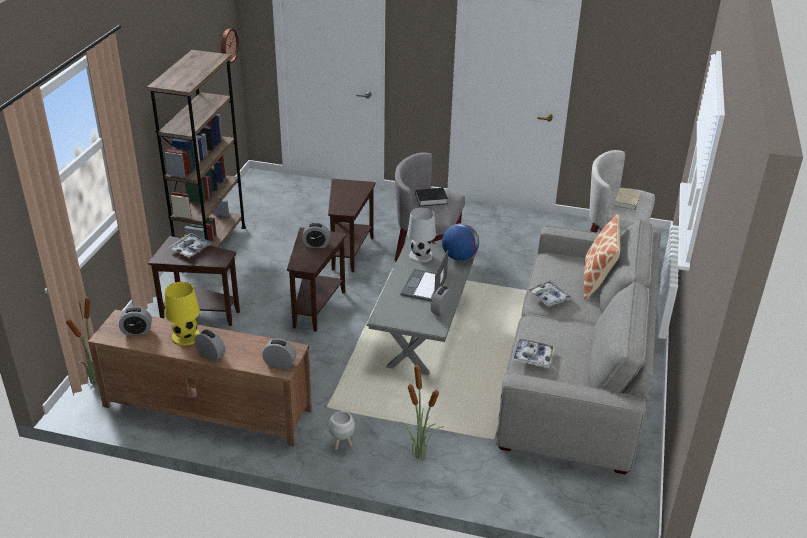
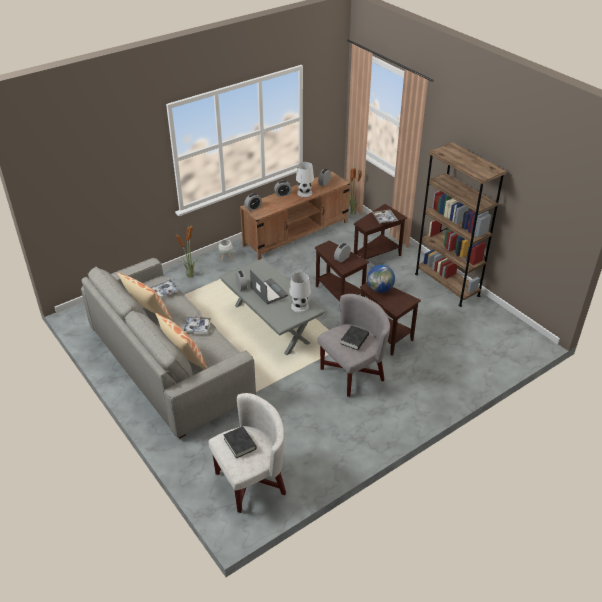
camera: 130 degrees right, 5 degrees up
yellow table lamp [165,282,200,346] -> white table lamp [296,162,314,197]
wall clock [221,28,239,63] -> none
globe [442,223,479,261] -> globe moved to [367,265,395,293]
beige book [613,188,641,211] -> black book [223,426,257,458]
none -> pillow [117,273,173,320]

